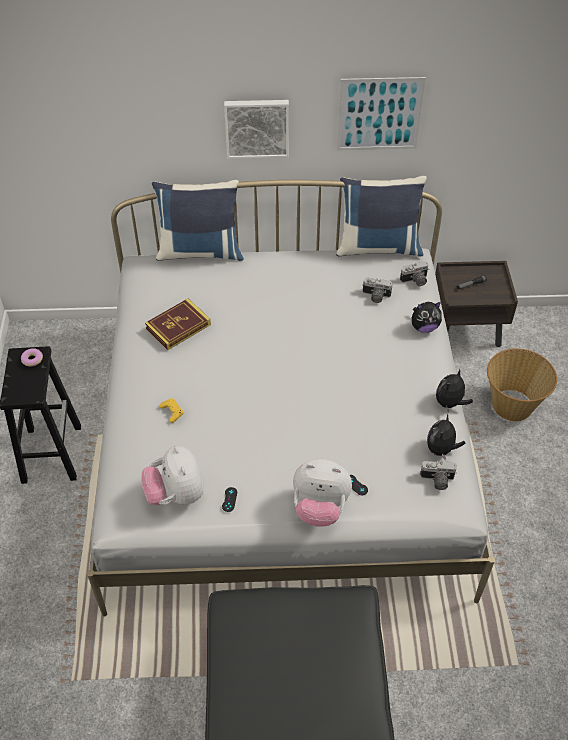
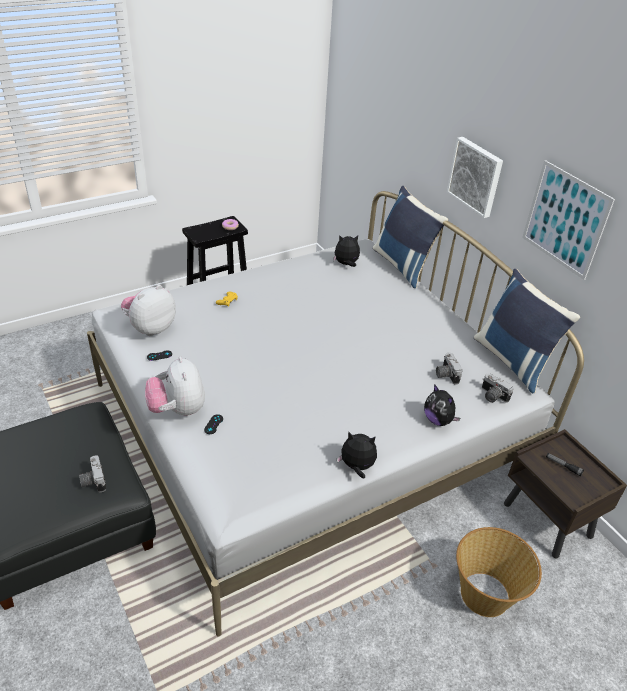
camera: 60 degrees right, 10 degrees down
book [145,299,211,350] -> none
camera [420,461,457,490] -> camera moved to [79,455,106,493]
plush toy [427,414,465,461] -> plush toy moved to [333,235,360,267]

